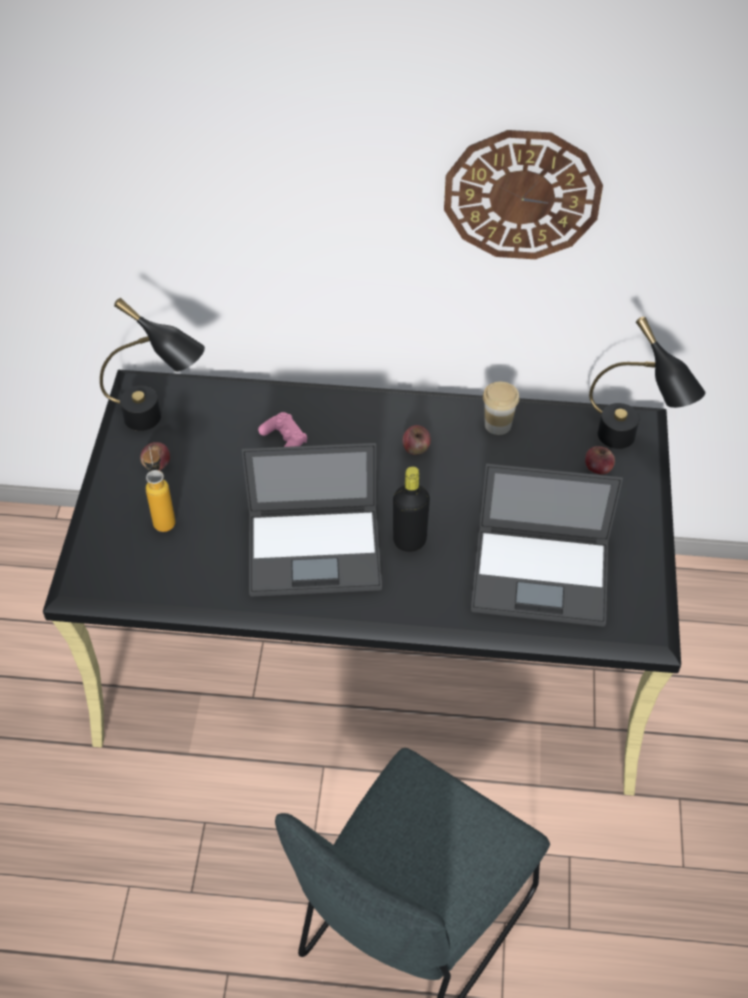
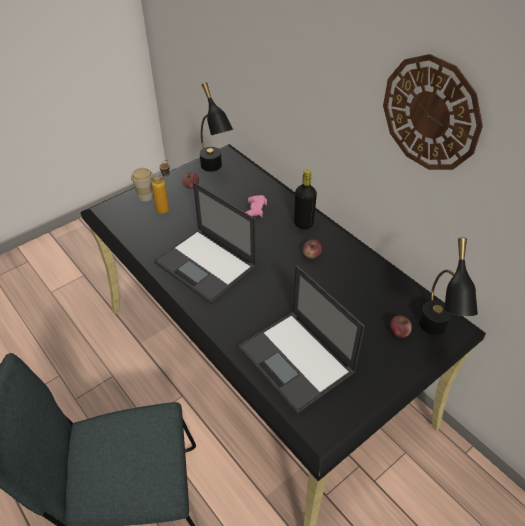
camera: 45 degrees right, 5 degrees down
black bottle [393,466,430,552] -> black bottle moved to [294,170,317,229]
cup [483,382,519,435] -> cup moved to [131,168,154,201]

